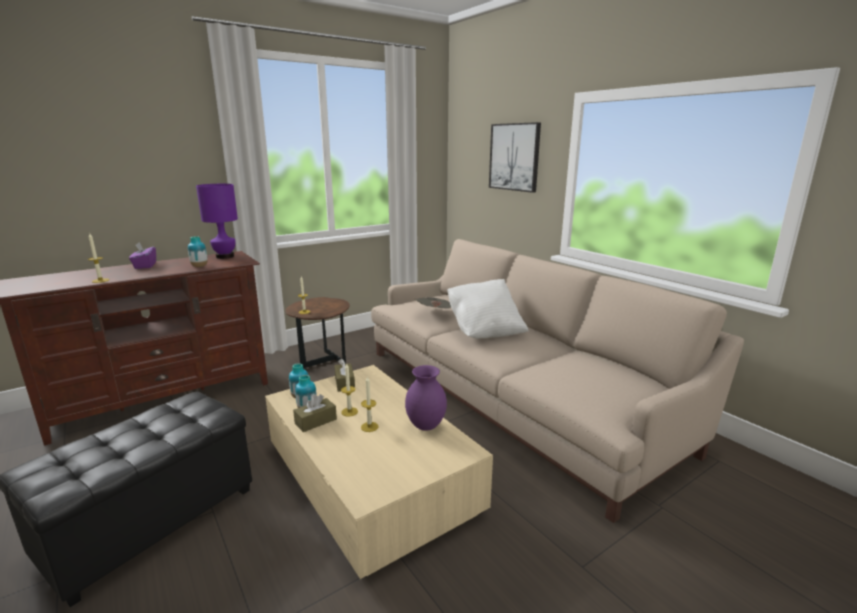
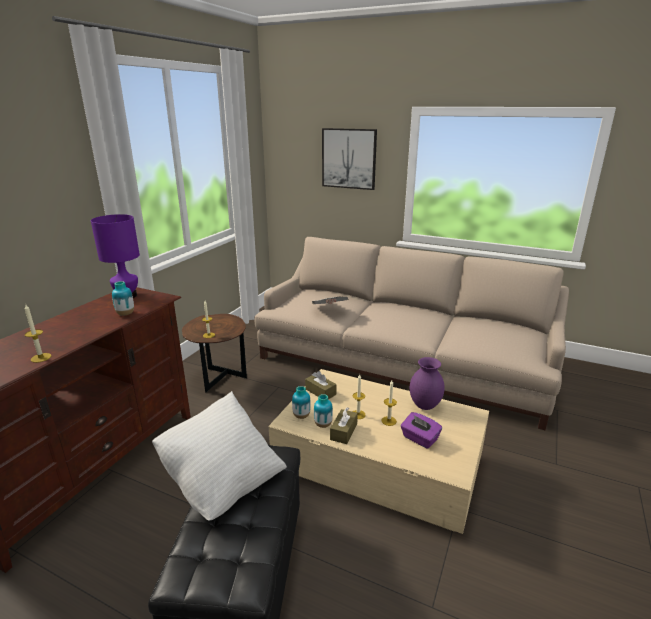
camera: 30 degrees left, 5 degrees up
purple tissue box [129,242,156,269] -> purple tissue box moved to [401,412,442,449]
white pillow [447,279,528,339] -> white pillow moved to [152,391,287,521]

